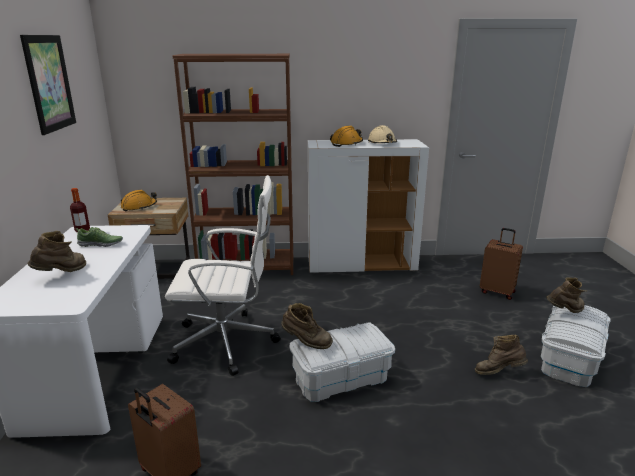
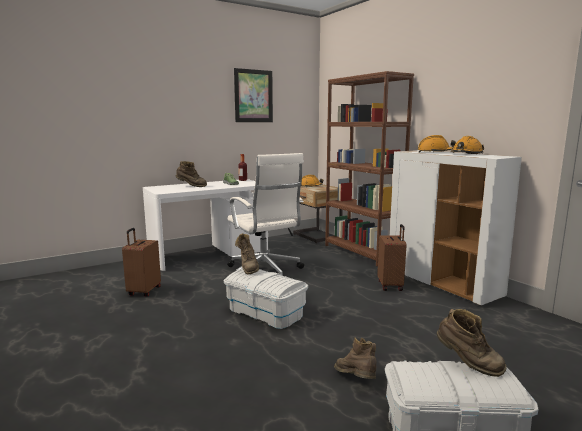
camera: 60 degrees right, 10 degrees down
beige hard hat [368,125,397,143] -> orange hard hat [451,136,484,154]
brown suitcase [480,228,523,300] -> brown suitcase moved to [377,224,407,291]

